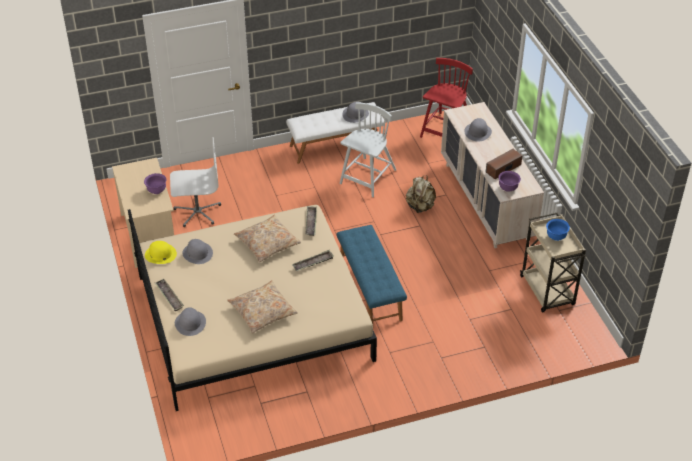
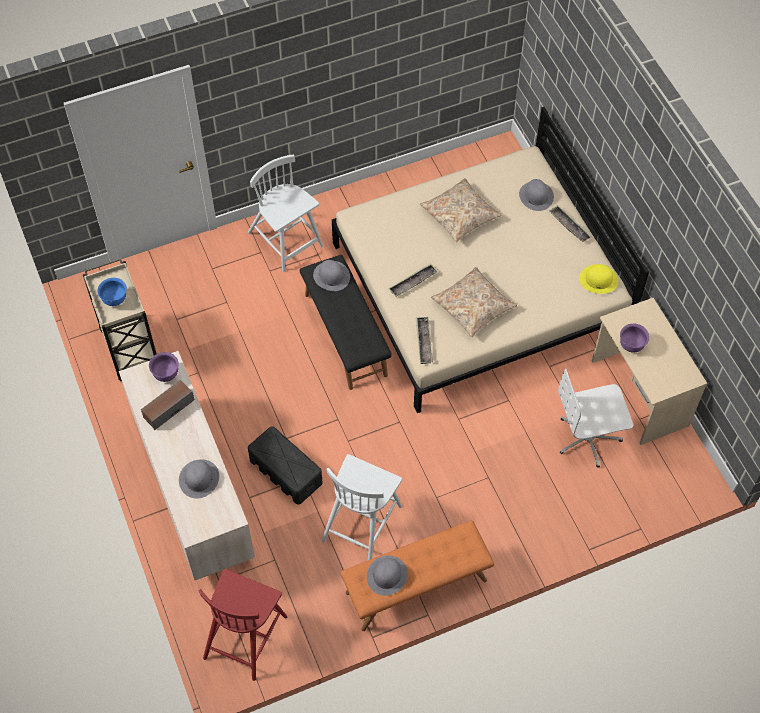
camera: 175 degrees right, 15 degrees up
grey hat [182,239,213,264] -> grey hat moved to [313,260,350,291]
white bench [286,102,384,164] -> orange bench [341,520,494,631]
blue bench [337,225,407,324] -> black bench [300,255,392,390]
beige backpack [406,175,436,213] -> black storage box [248,426,323,505]
none -> white chair [248,154,323,272]

